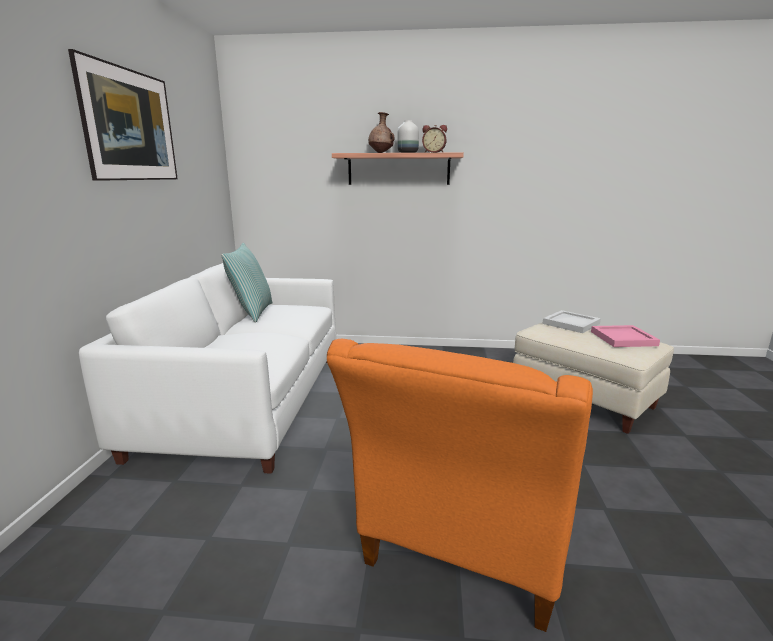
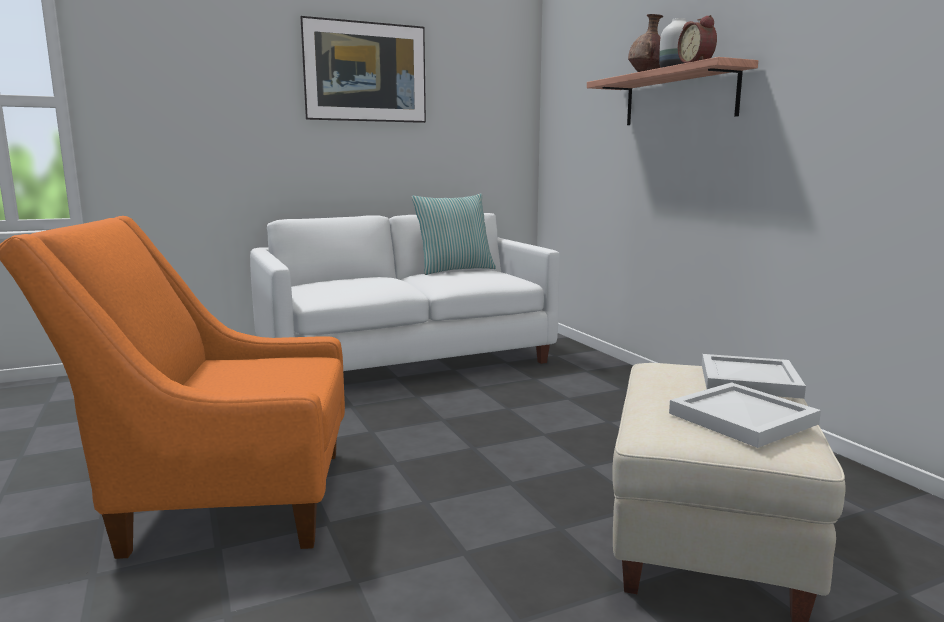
camera: 60 degrees right, 5 degrees down
pink tray [591,325,660,347] -> white tray [669,382,821,448]

